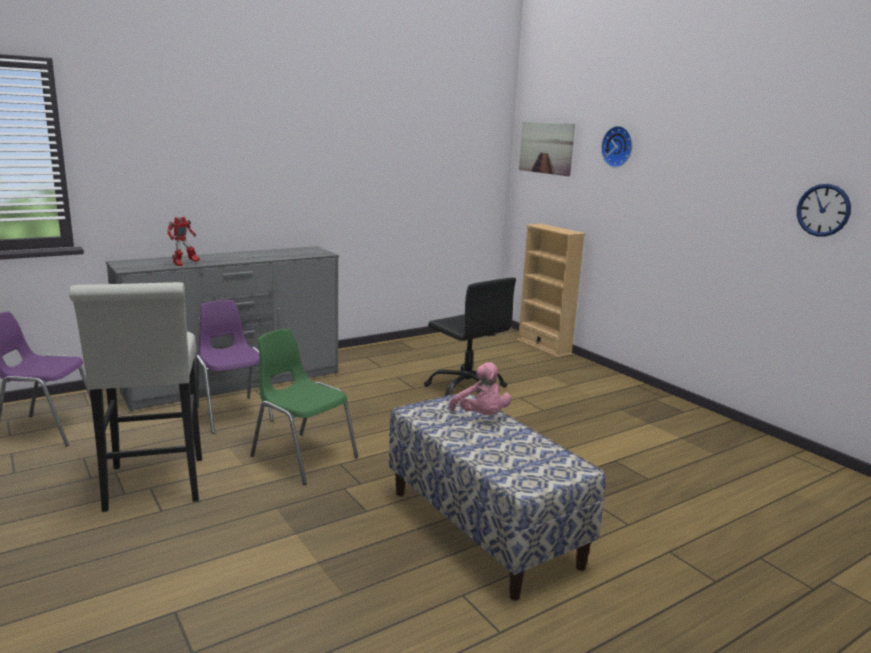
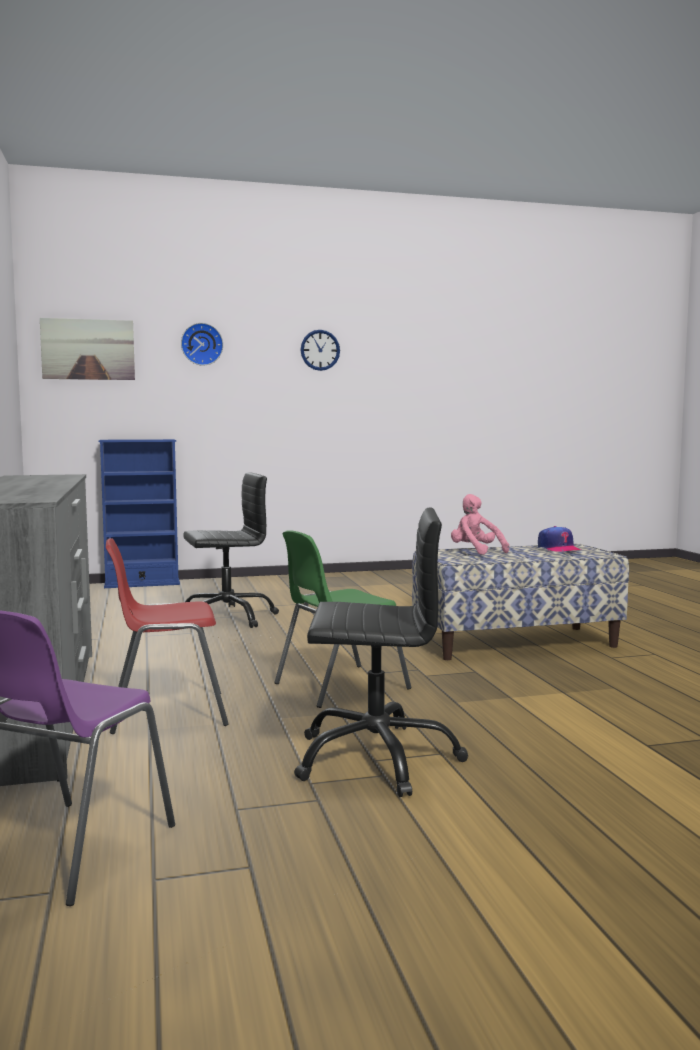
camera: 70 degrees left, 10 degrees down
white stool [69,282,202,512] -> black office chair [294,508,468,797]
toy robot [167,217,200,266] -> none
purple chair [196,300,273,434] -> red chair [106,538,229,734]
pink plush toy [449,362,511,415] -> pink plush toy turned 120 degrees counterclockwise [451,494,509,555]
beige bookcase [517,224,585,358] -> blue bookcase [98,439,180,588]
wall clock [797,184,851,237] -> wall clock moved to [301,330,340,371]
none -> cap [538,526,581,552]

